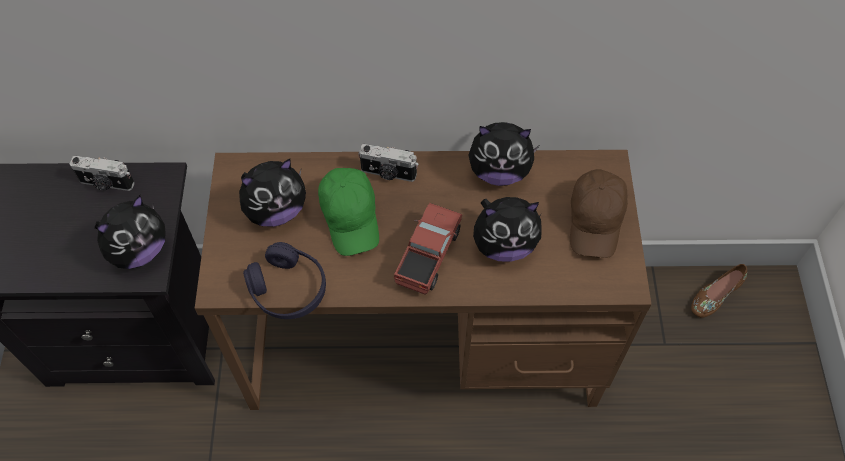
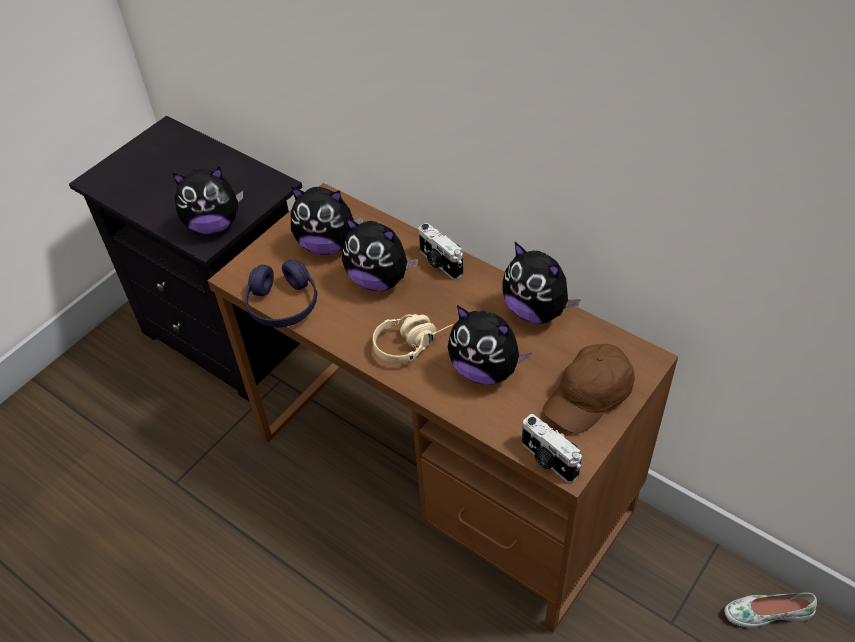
camera: 40 degrees right, 10 degrees down
camera [69,156,135,191] -> camera moved to [522,414,582,483]
green cap [318,168,379,256] -> plush toy [342,217,419,291]
toy truck [394,203,462,295] -> beige headphones [373,314,453,364]
brown shoe [691,264,747,318] -> white shoe [724,593,817,627]

